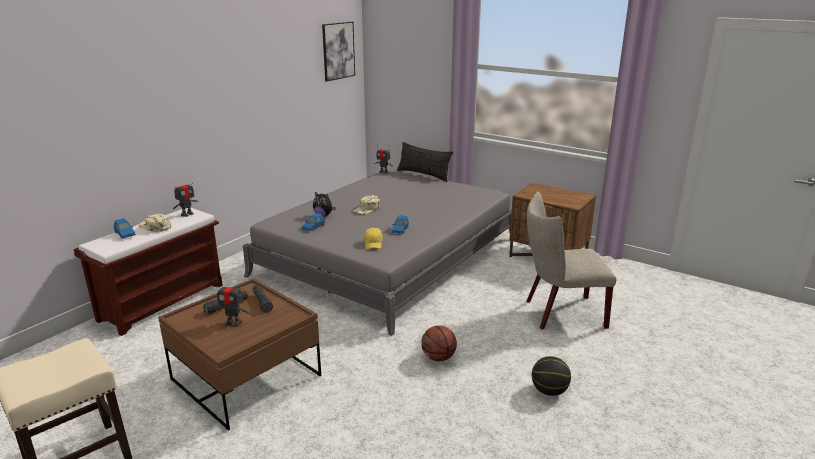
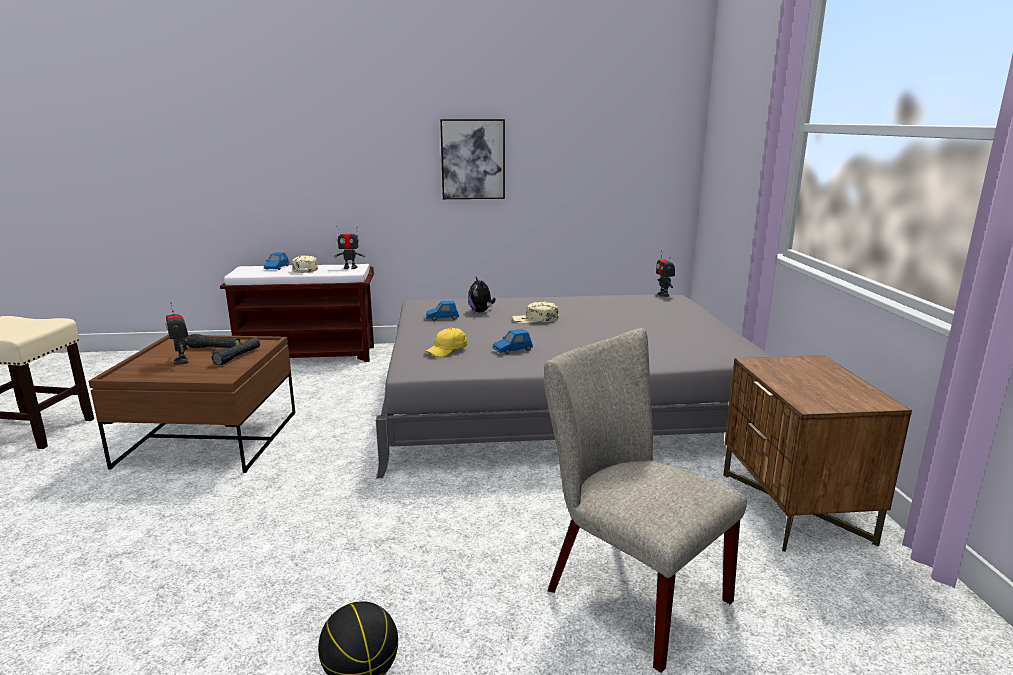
camera: 50 degrees right, 5 degrees down
picture [322,22,355,81] -> picture moved to [440,119,505,199]
pillow [397,142,453,182] -> none
basketball [421,325,457,362] -> none

